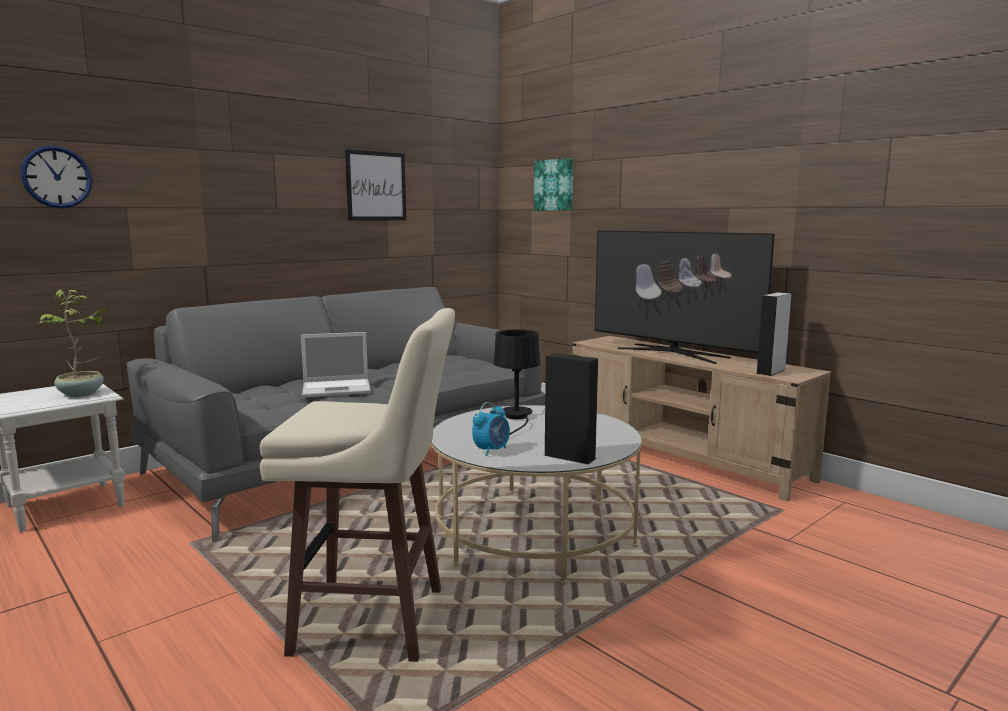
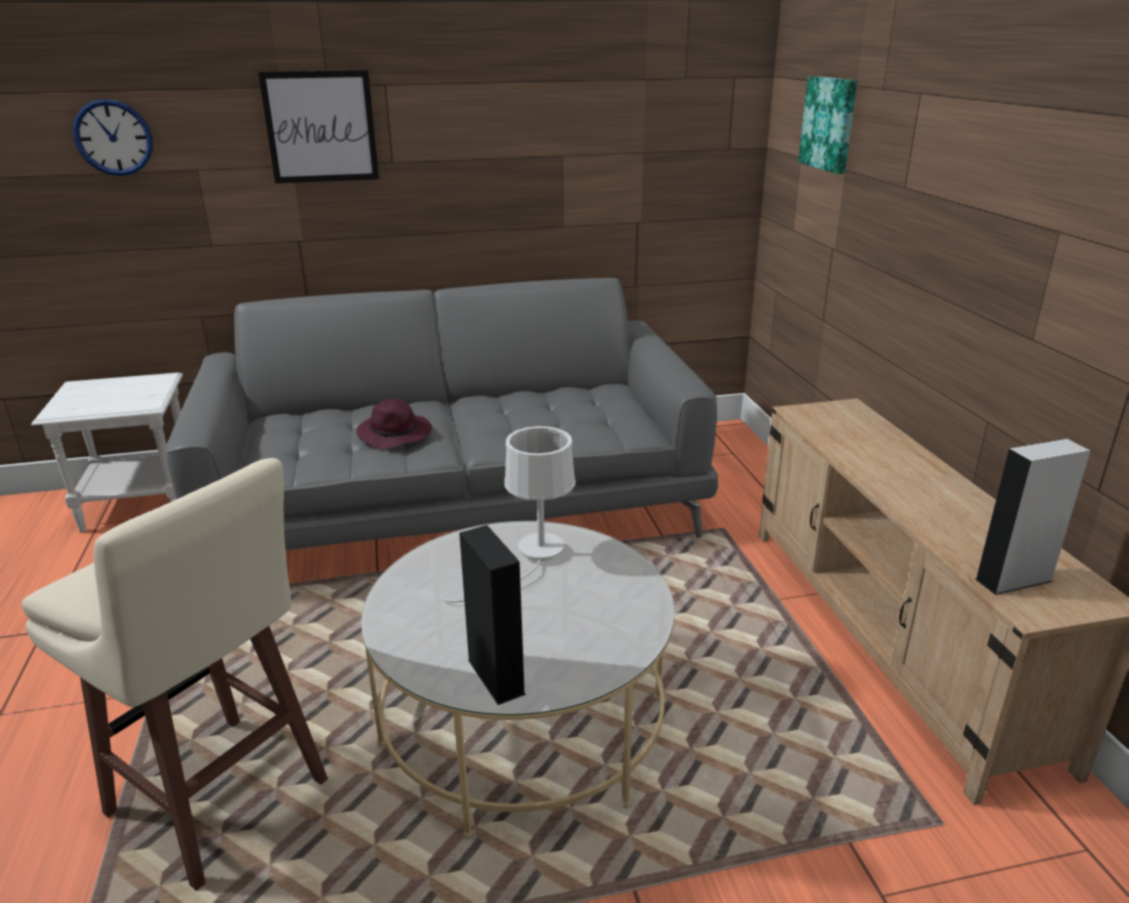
camera: 30 degrees right, 15 degrees up
potted plant [38,290,108,397] -> none
laptop [301,332,371,397] -> purple hat [356,399,432,449]
picture [345,149,406,221] -> picture moved to [258,70,379,183]
alarm clock [472,402,510,456] -> none
black table lamp [493,329,541,435] -> white table lamp [442,426,576,603]
television [595,230,775,364] -> none

